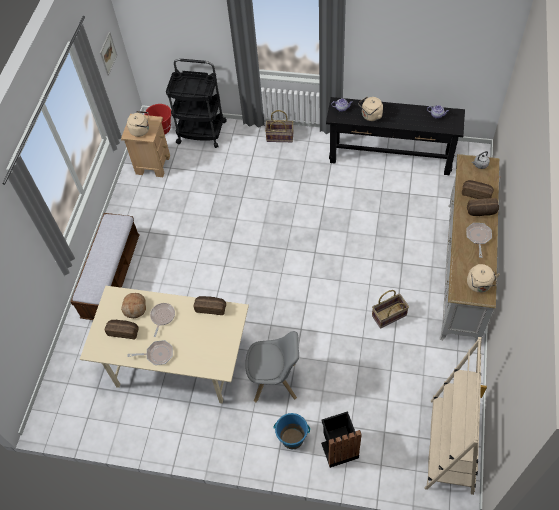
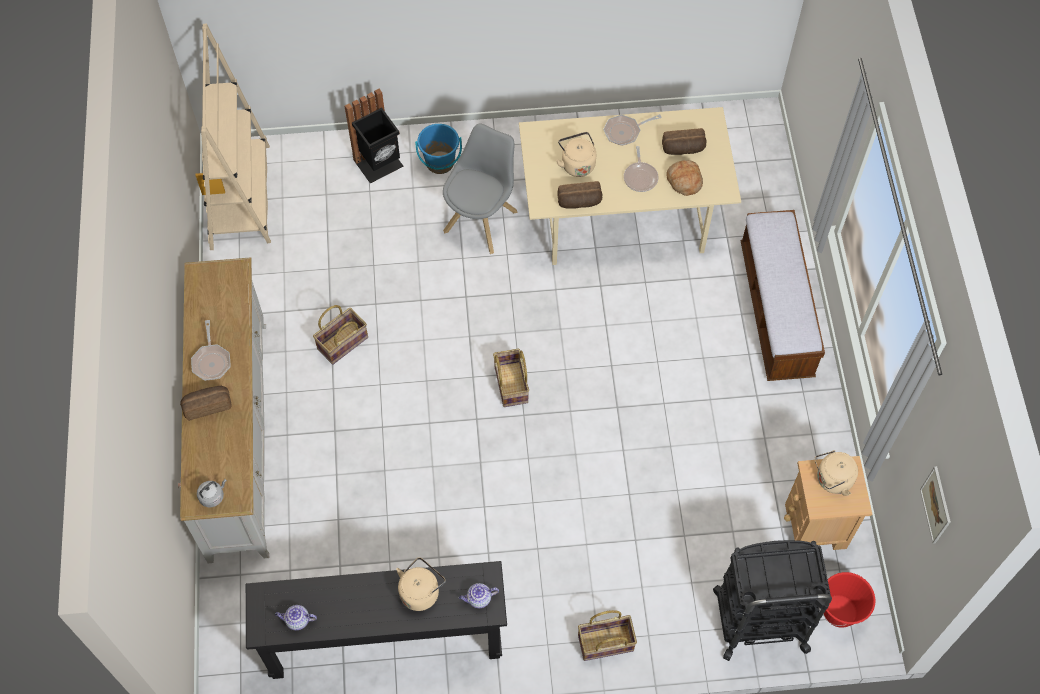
camera: 160 degrees right, 5 degrees up
grey chair [245,331,299,402] -> grey chair turned 135 degrees clockwise [443,124,518,254]
bread [462,180,494,199] -> none
beige kettle [467,264,500,293] -> beige kettle moved to [556,132,596,177]
none -> basket [493,349,529,407]

